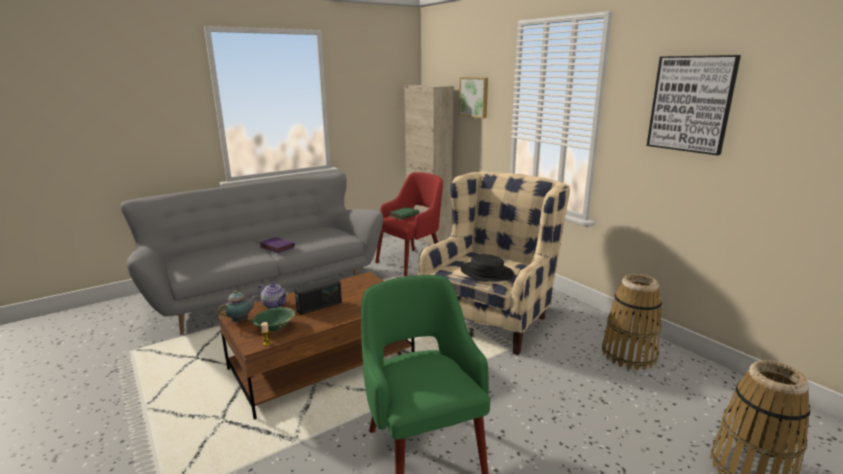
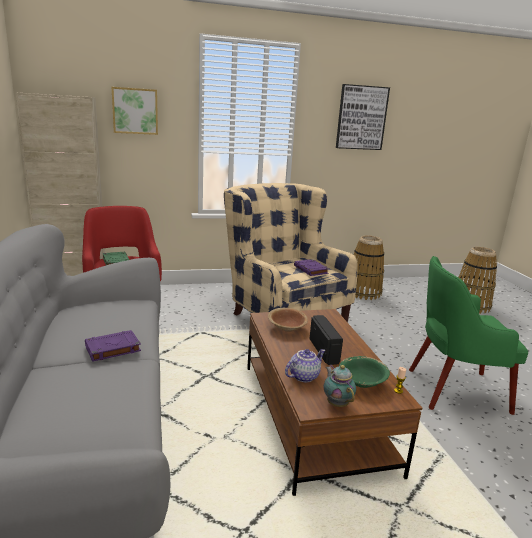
camera: 70 degrees left, 0 degrees up
black hat [460,254,514,282] -> purple book [294,259,329,276]
none -> brown bowl [268,308,308,332]

